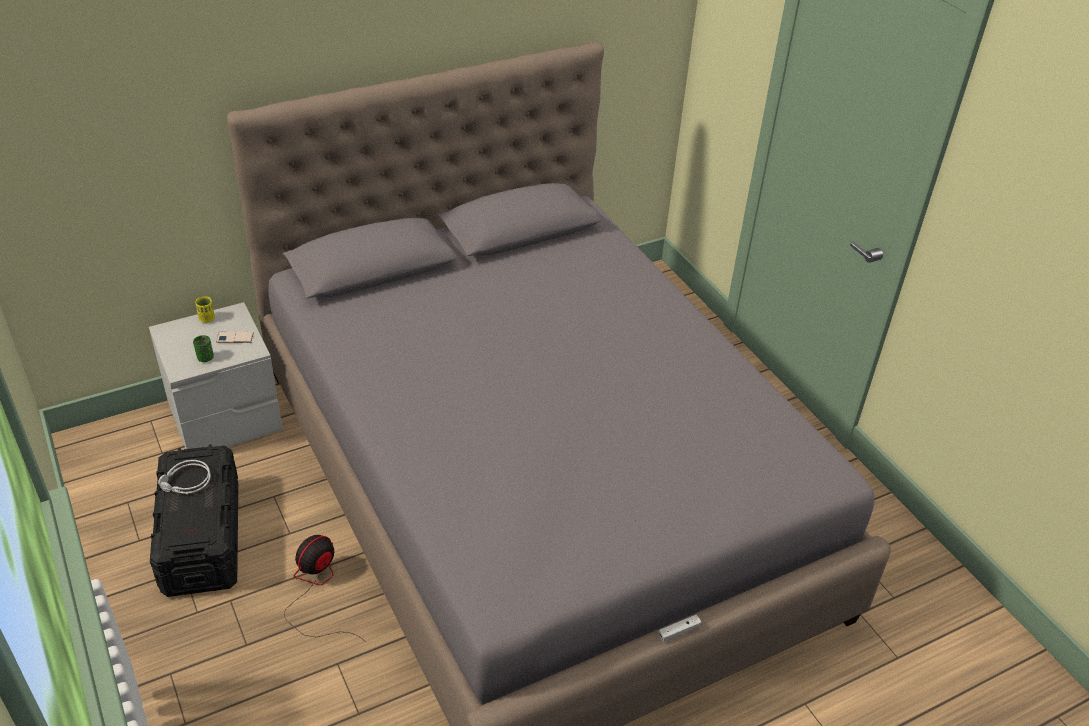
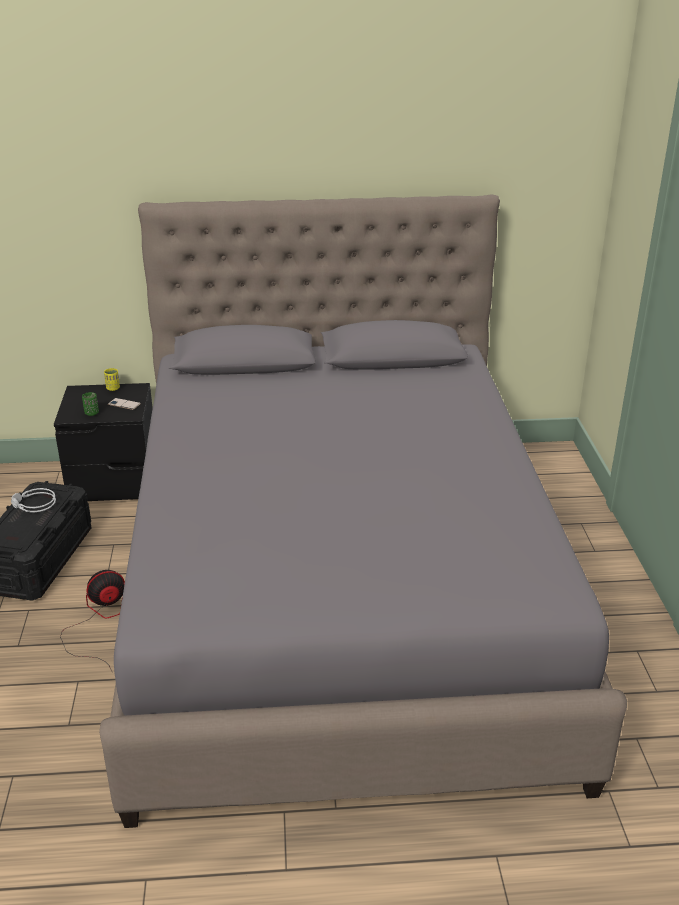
camera: 25 degrees right, 10 degrees down
white nightstand [149,302,283,449] -> black nightstand [54,383,153,501]
white game controller [658,615,702,641] -> none

